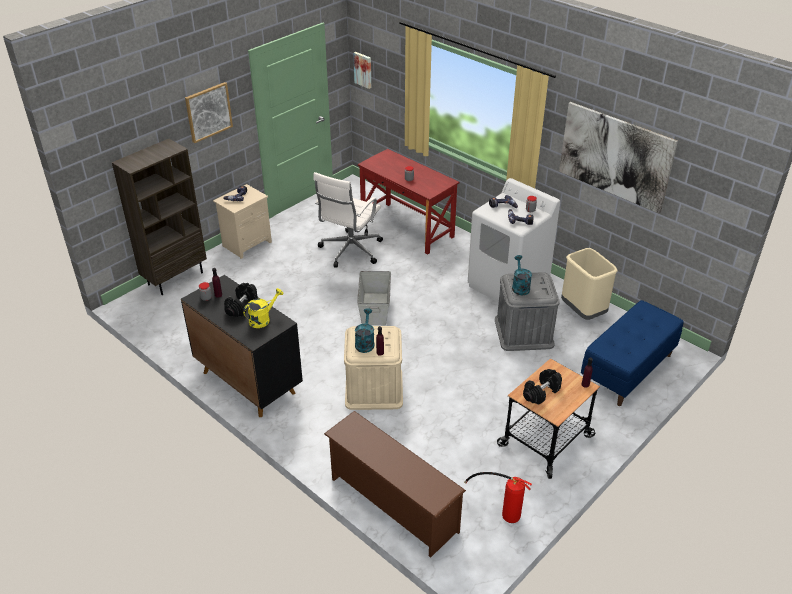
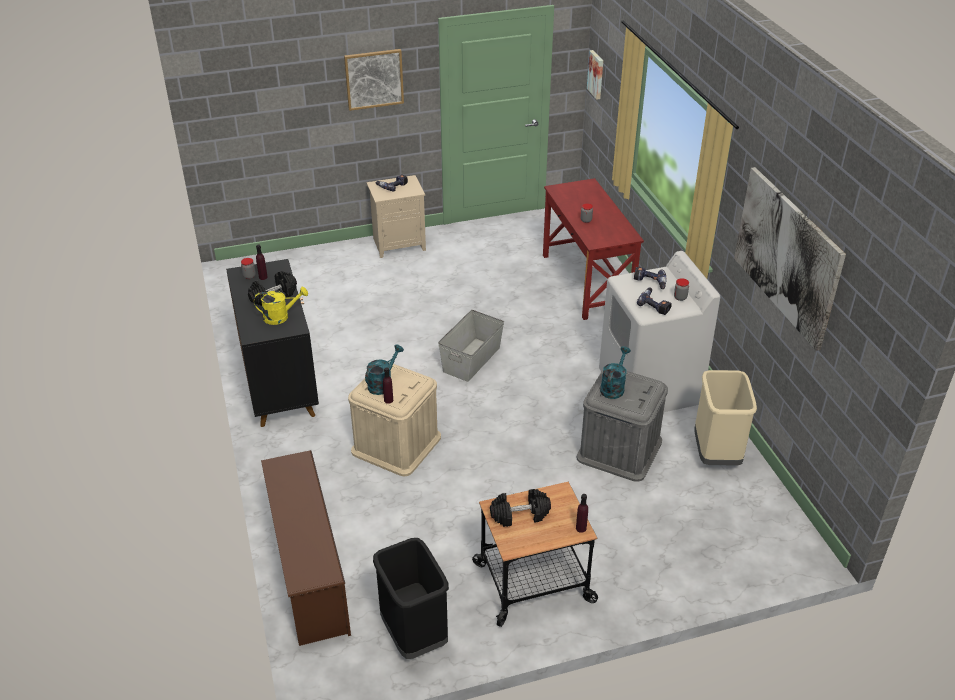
camera: 30 degrees right, 0 degrees up
brown bookcase [112,139,207,295] -> none
white office chair [314,172,383,268] -> none
fire extinguisher [464,472,532,523] -> black trash can [373,538,449,659]
blue bench [581,300,684,406] -> none

